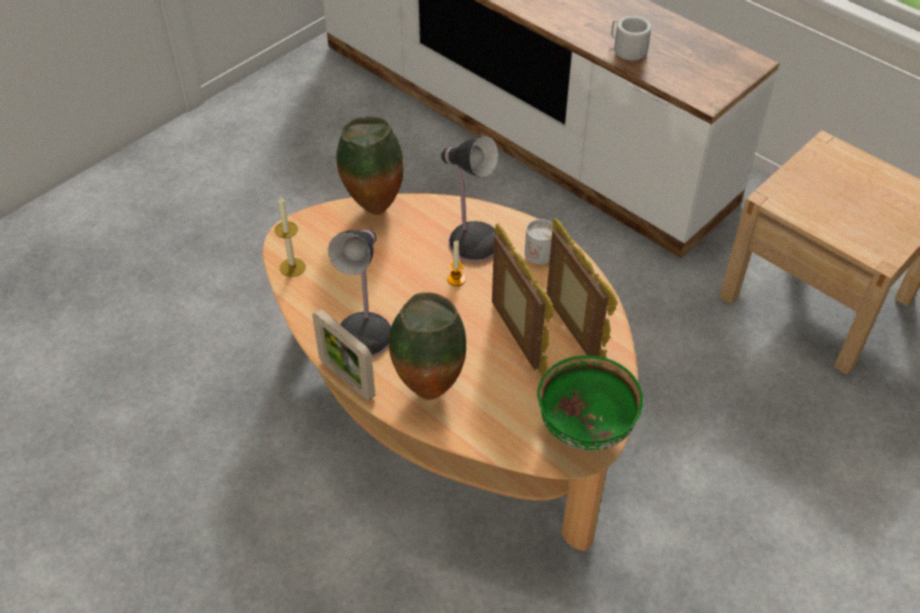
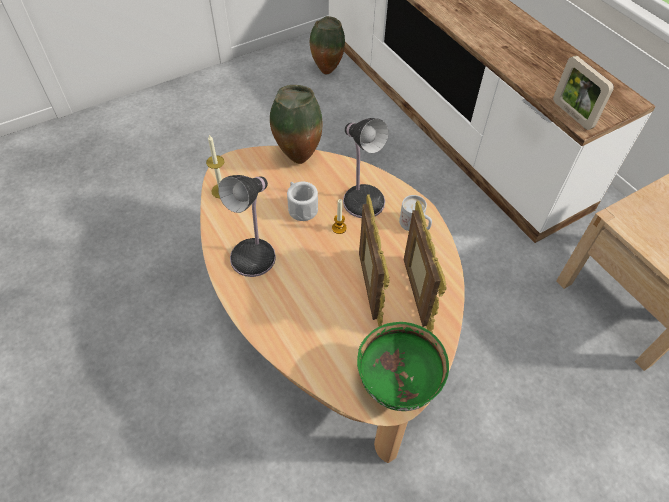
camera: 15 degrees right, 5 degrees up
picture frame [312,309,375,401] -> picture frame moved to [553,56,614,130]
vase [389,292,466,400] -> vase moved to [310,16,345,74]
white mug [611,16,651,61] -> white mug moved to [287,181,318,221]

